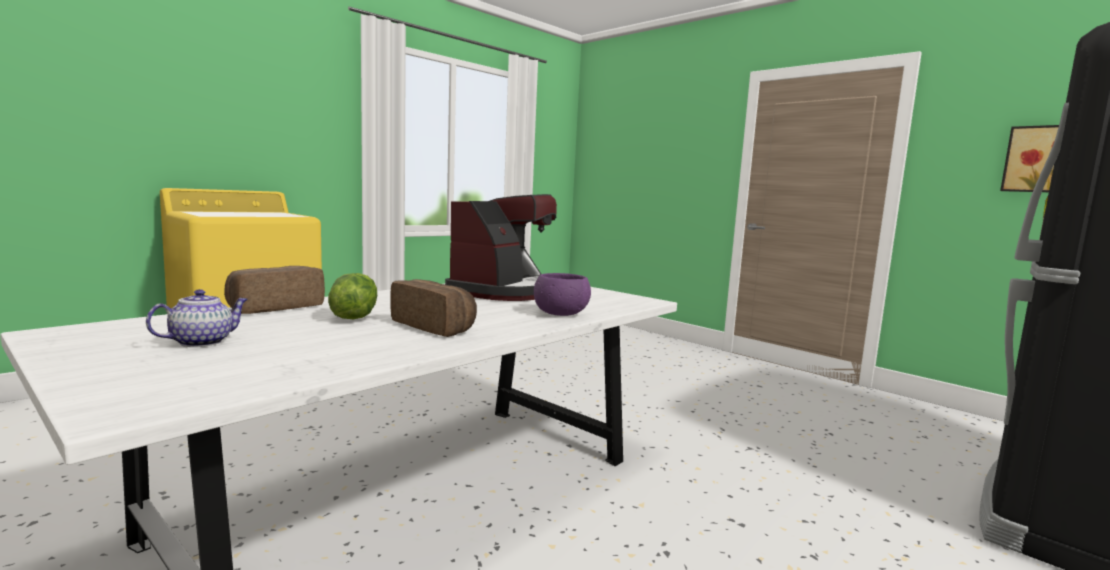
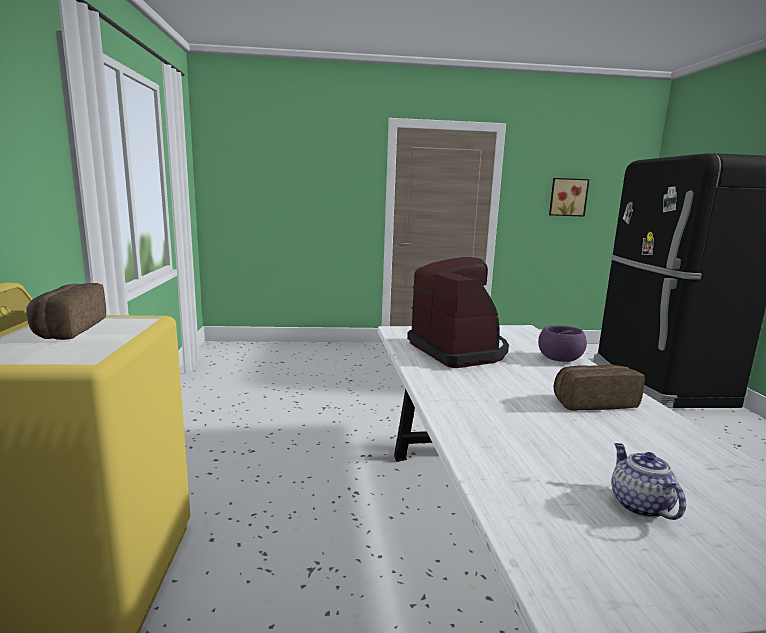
camera: 50 degrees left, 5 degrees up
bread [224,266,325,314] -> bread moved to [26,283,106,340]
lettuce [328,273,377,319] -> none

